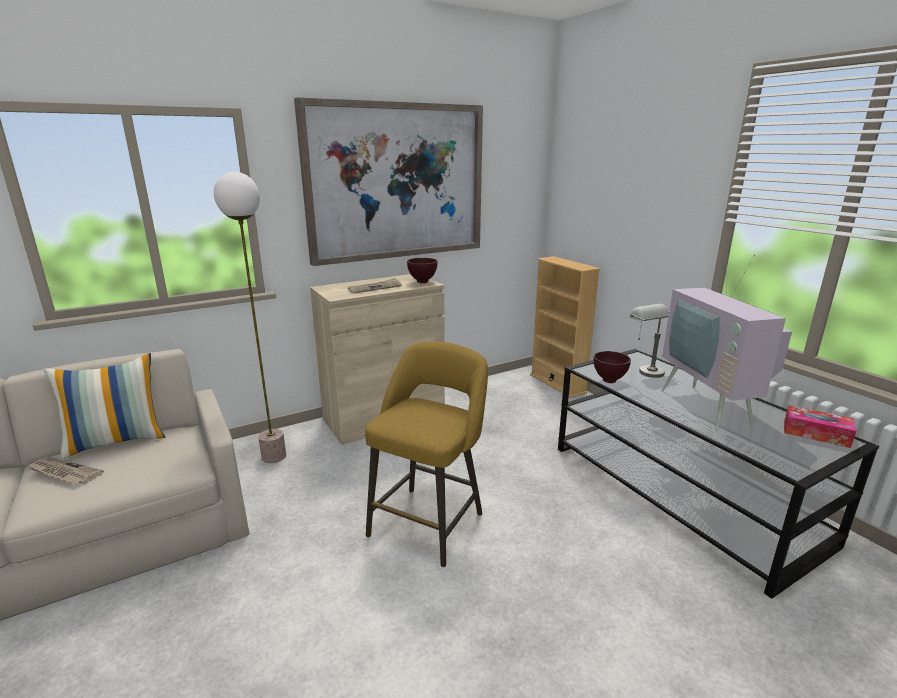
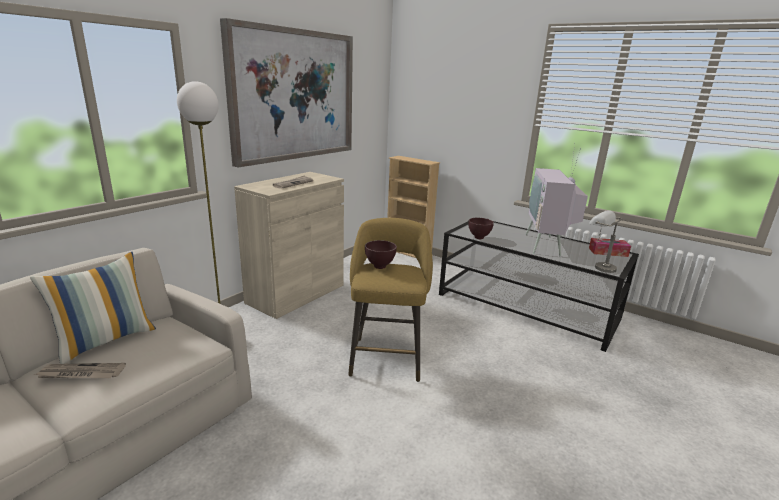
camera: 25 degrees left, 0 degrees up
brown bowl [407,258,437,283] -> brown bowl moved to [365,240,397,269]
grey table lamp [629,304,669,378] -> grey table lamp moved to [589,210,623,273]
television [661,245,792,432] -> television turned 45 degrees clockwise [525,145,588,257]

